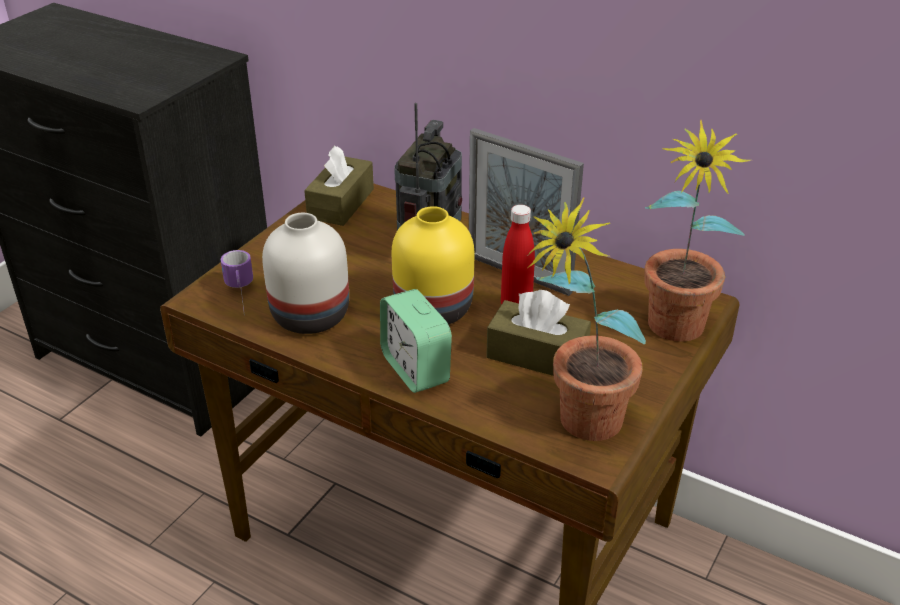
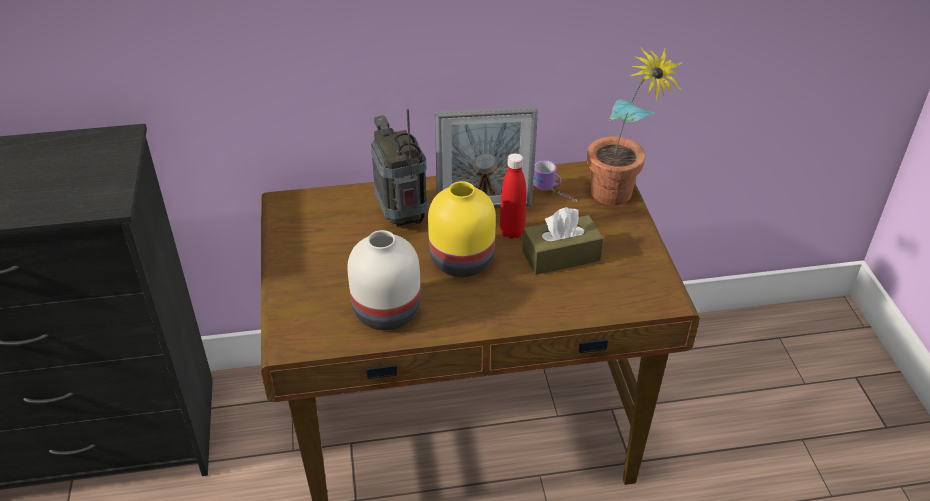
camera: 40 degrees left, 5 degrees up
mug [221,250,253,316] -> mug moved to [533,160,577,202]
brown tissue box [304,145,374,226] -> none
alarm clock [380,289,452,393] -> none
potted plant [527,197,646,441] -> none

